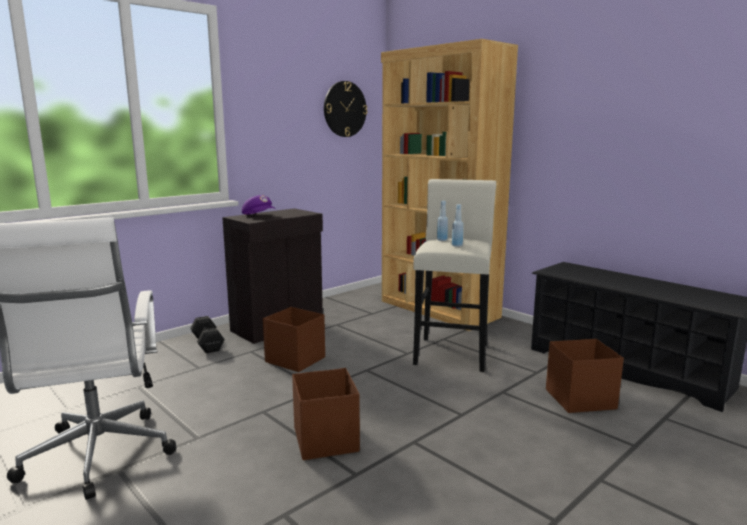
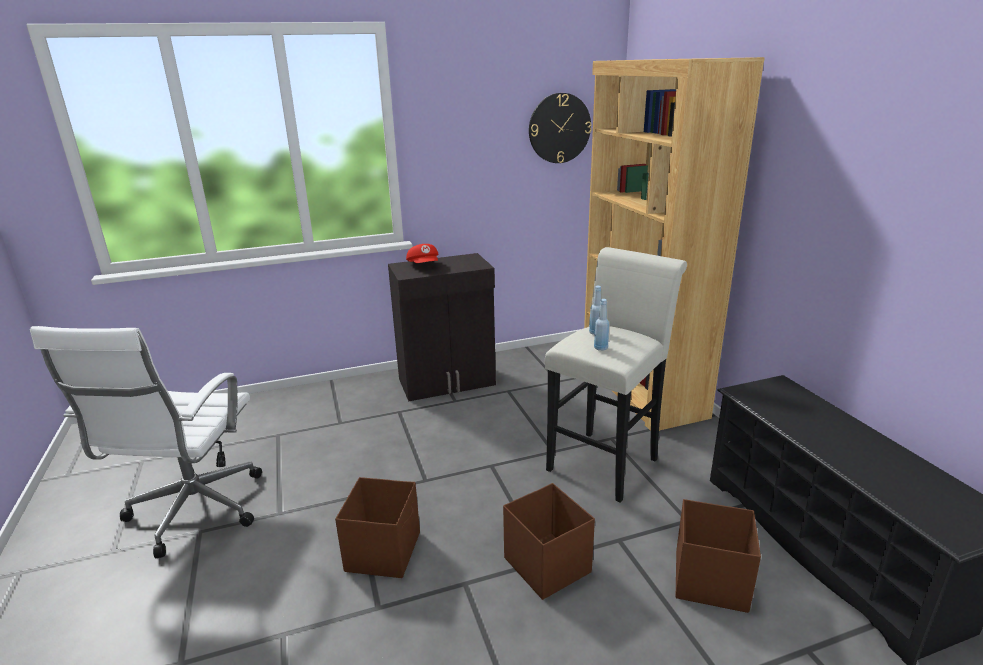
camera: 25 degrees right, 10 degrees up
black dumbbell [190,316,225,353] -> none
purple cap [242,195,275,215] -> red cap [406,244,438,263]
brown storage box [263,307,325,372] -> brown storage box moved to [503,483,595,600]

